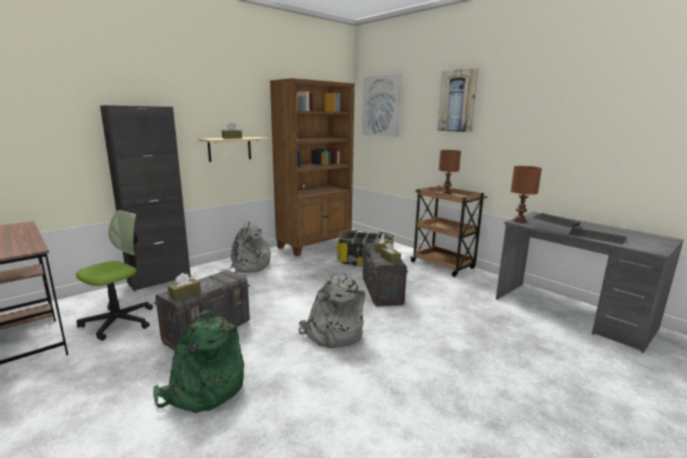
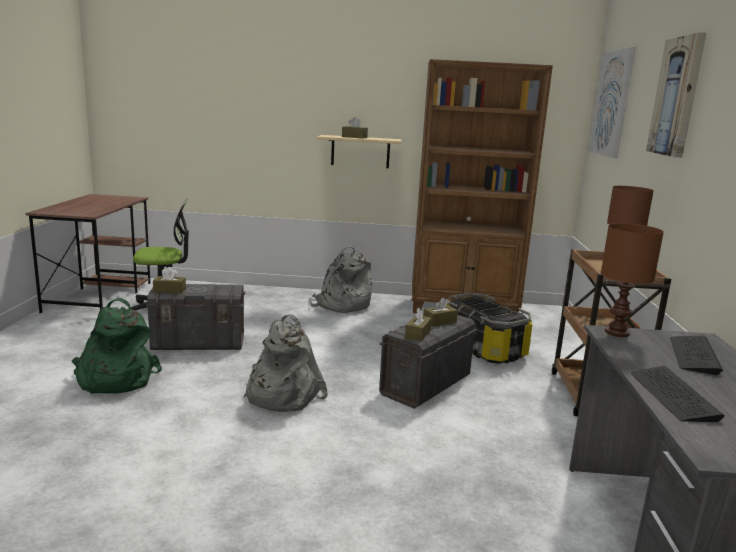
camera: 45 degrees right, 0 degrees up
black cabinet [100,105,191,291] -> none

